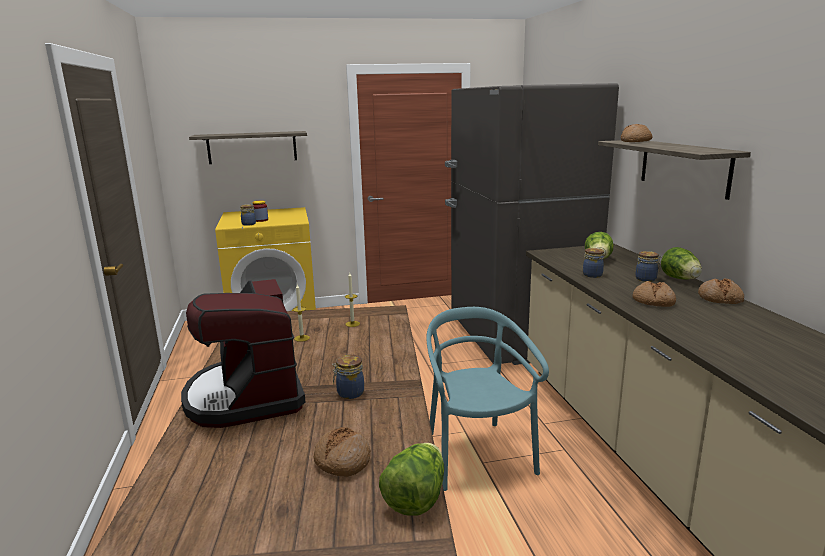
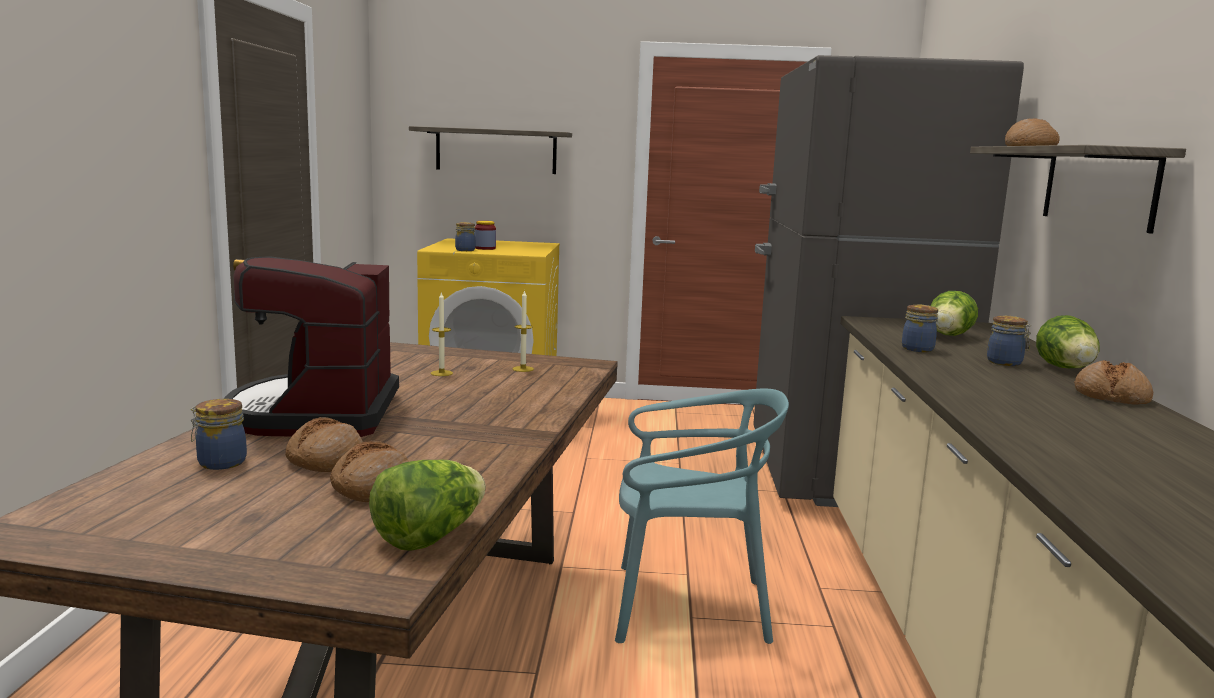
camera: 15 degrees right, 5 degrees down
jar [332,354,364,399] -> jar moved to [191,399,247,470]
turquoise chair [426,307,549,491] -> turquoise chair turned 90 degrees clockwise [615,388,789,644]
bread [632,281,676,307] -> bread moved to [285,417,363,472]

